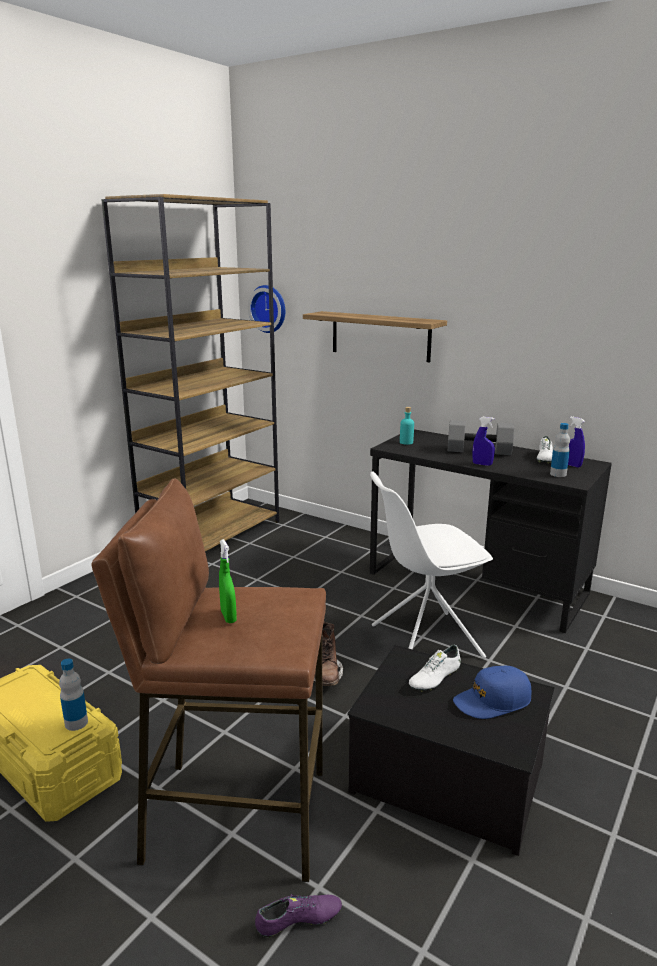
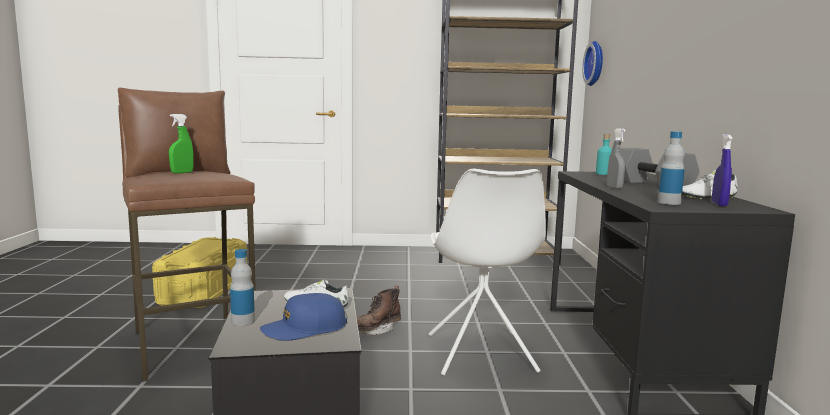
camera: 55 degrees right, 10 degrees down
bottle [59,659,88,731] -> bottle moved to [230,249,255,326]
purple shoe [255,894,342,938] -> none
shelf [303,311,447,362] -> none
white chair [370,471,493,659] -> white chair turned 135 degrees counterclockwise [429,168,546,375]
blue cap [453,666,532,719] -> blue cap turned 60 degrees counterclockwise [260,293,347,341]
blue spray bottle [472,417,495,466] -> grey spray bottle [607,128,626,189]

